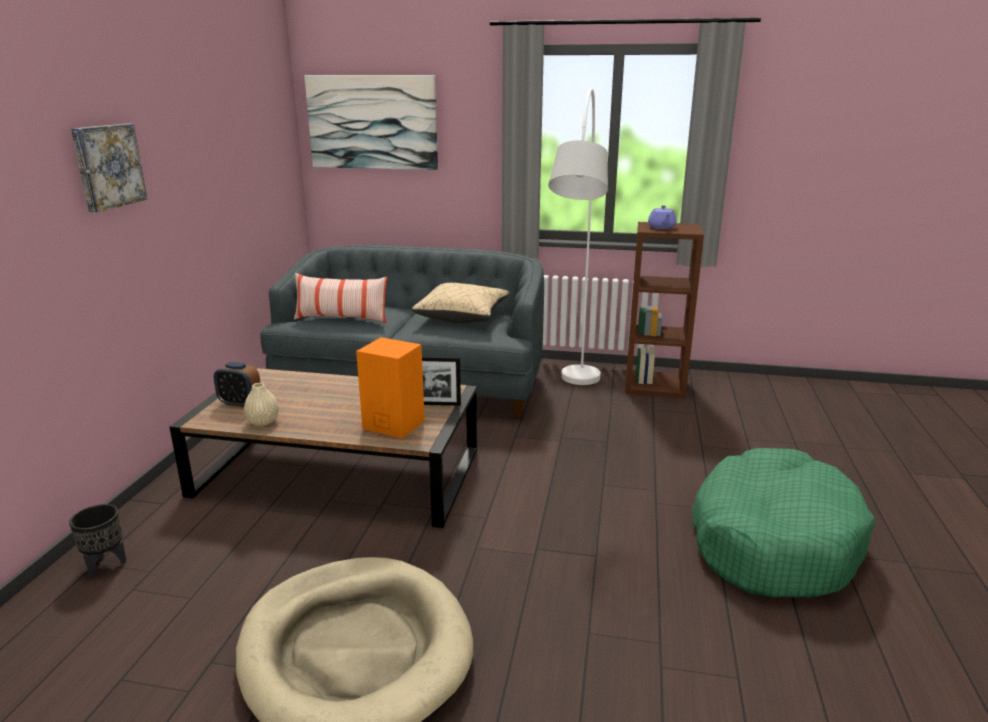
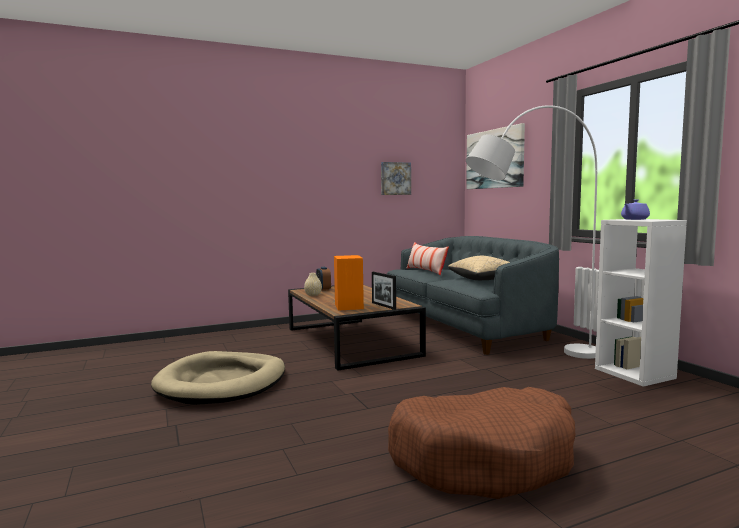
camera: 55 degrees right, 15 degrees down
black planter [69,504,126,577] -> none
picture [71,124,147,212] -> picture moved to [381,162,411,195]
brown bookcase [625,222,704,398] -> white bookcase [595,219,687,387]
green dog bed [692,448,875,598] -> brown dog bed [388,387,576,499]

